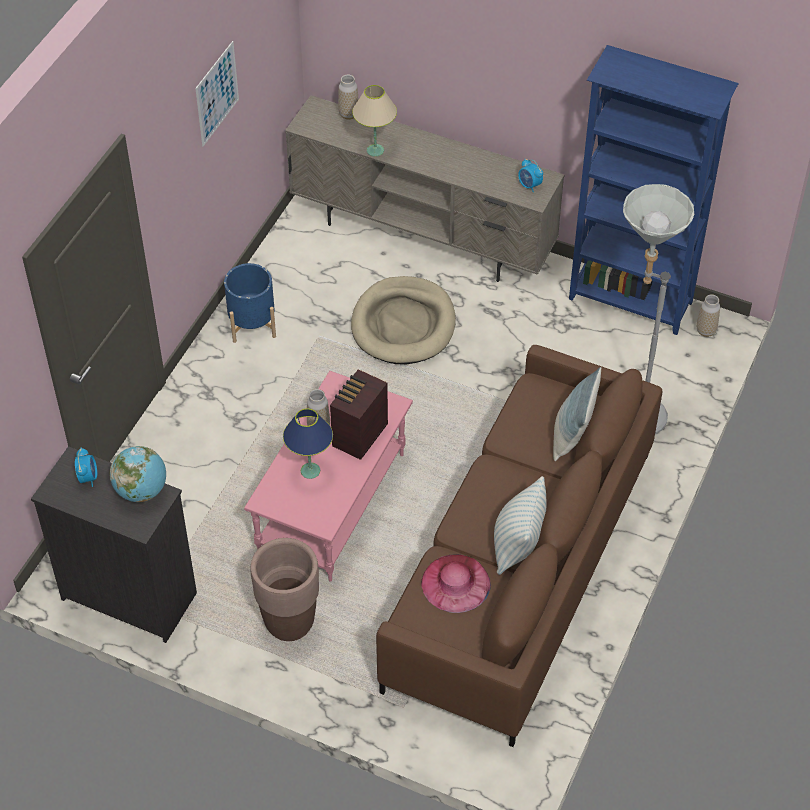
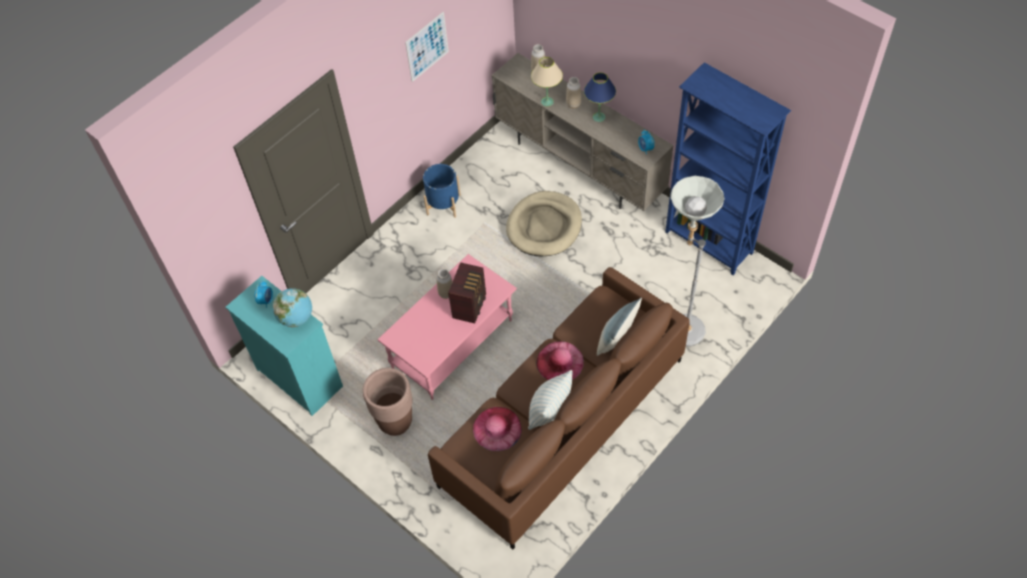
camera: 20 degrees right, 5 degrees up
black dresser [31,446,197,643] -> turquoise dresser [226,276,343,416]
blue table lamp [283,408,333,479] -> blue table lamp moved to [584,72,616,122]
radio [330,369,388,460] -> radio turned 150 degrees clockwise [448,262,486,324]
vase [696,294,720,337] -> vase moved to [566,77,581,108]
none -> pink hat [536,341,584,380]

